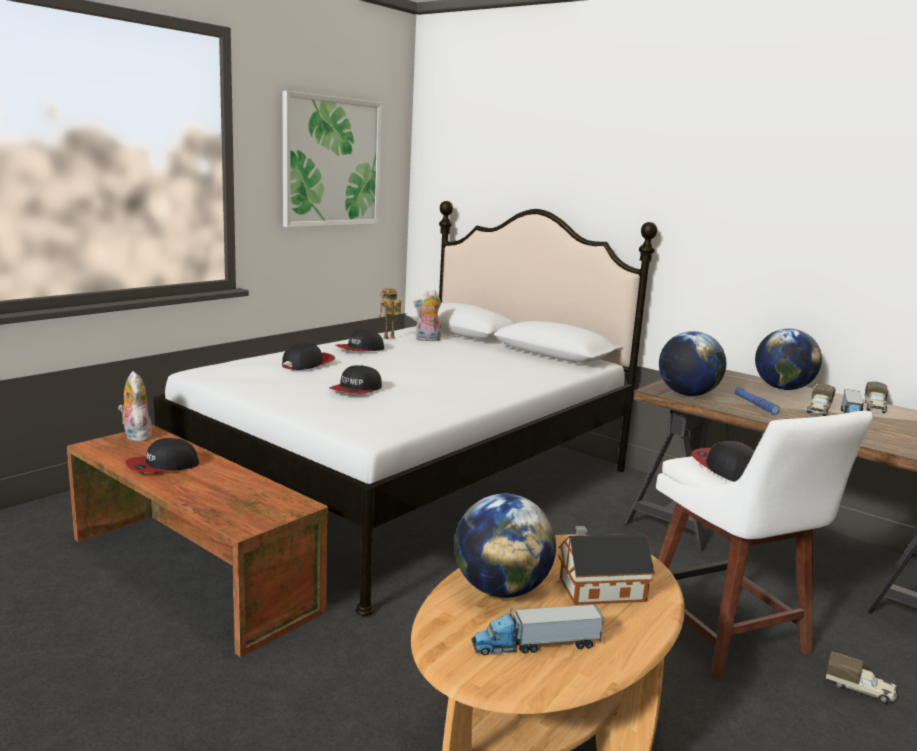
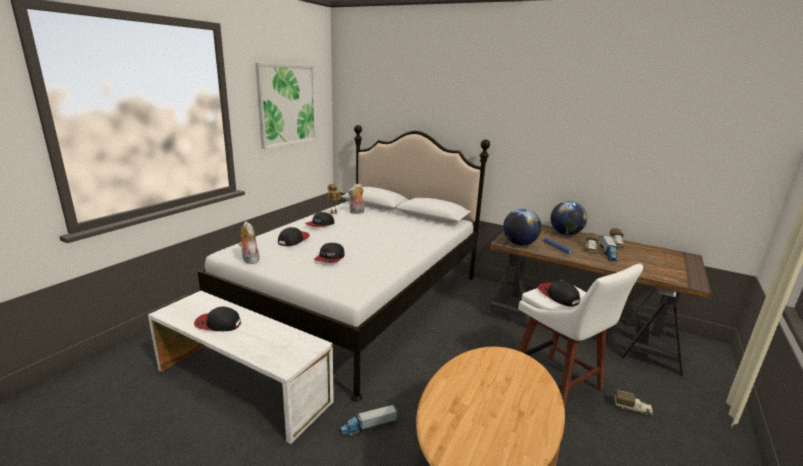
camera: 10 degrees left, 5 degrees up
brown bench [67,425,328,657] -> white bench [148,291,334,444]
plush toy [118,371,153,442] -> plush toy moved to [239,221,260,264]
cap [126,438,199,473] -> cap turned 45 degrees clockwise [194,307,241,331]
globe [454,494,556,598] -> none
toy truck [471,605,604,655] -> toy truck moved to [340,405,397,437]
toy house [558,526,655,605] -> none

